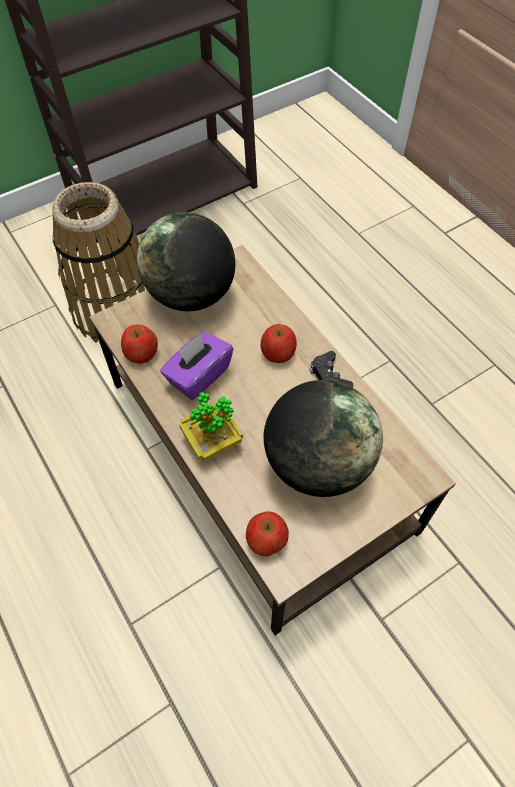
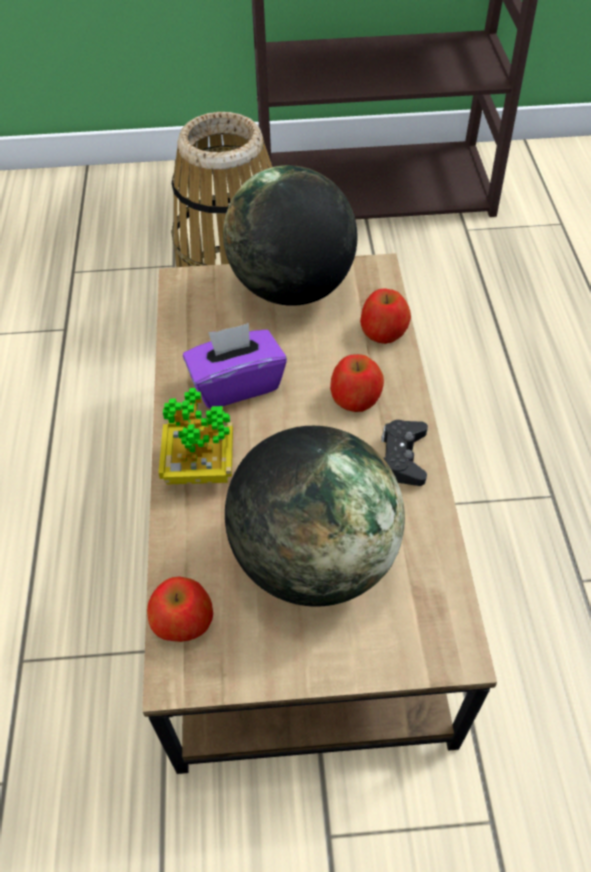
camera: 30 degrees right, 5 degrees down
apple [121,325,158,364] -> apple moved to [360,288,411,344]

